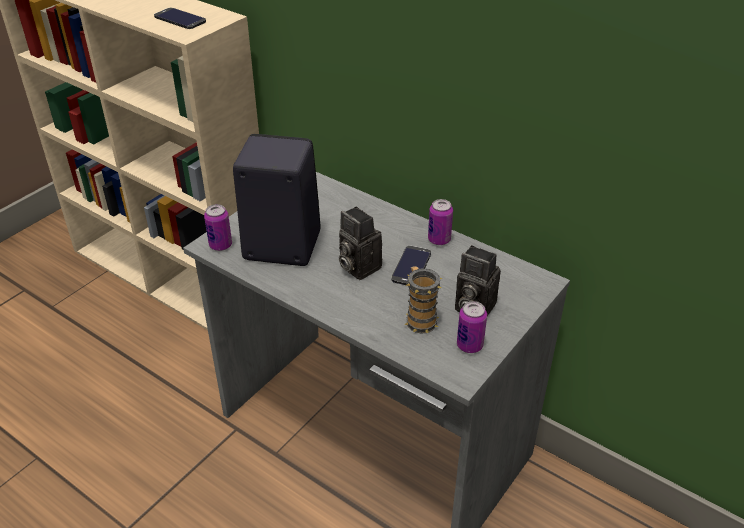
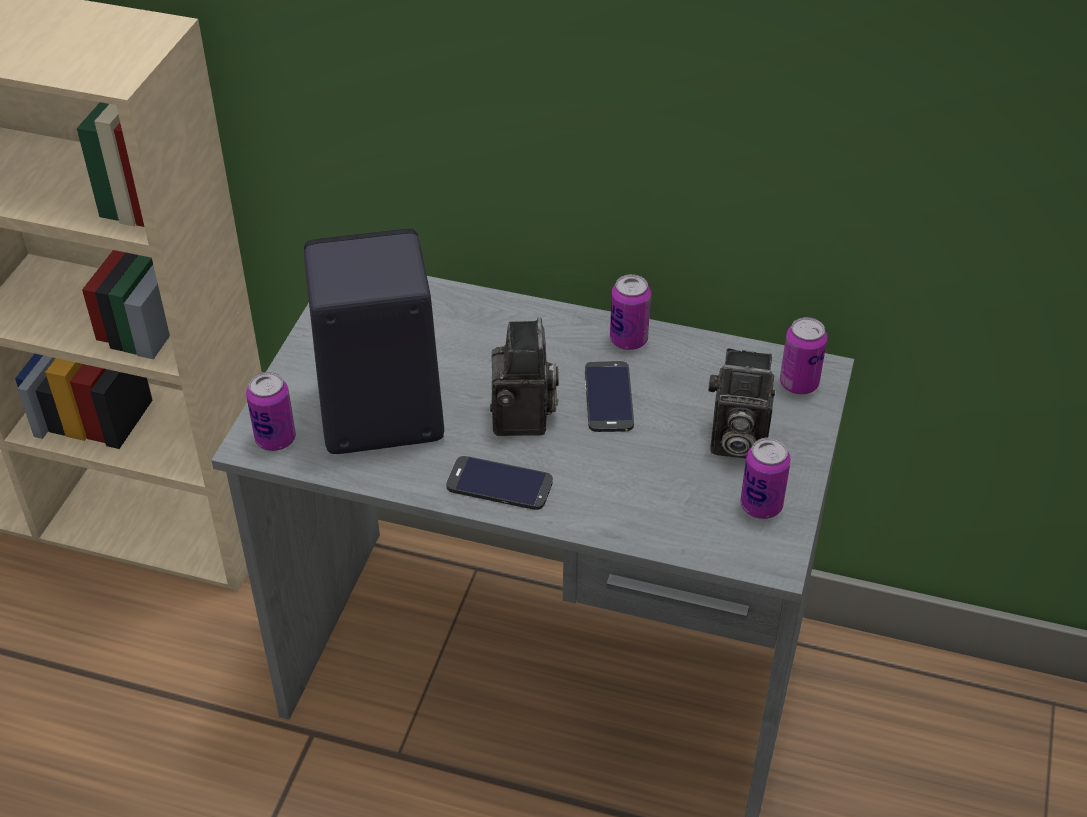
camera: 20 degrees left, 5 degrees up
phone [154,8,206,29] -> phone moved to [446,456,553,510]
camera [339,206,382,280] -> camera turned 120 degrees counterclockwise [490,317,559,436]
mug [404,266,442,333] -> none
none -> can [780,317,827,394]

